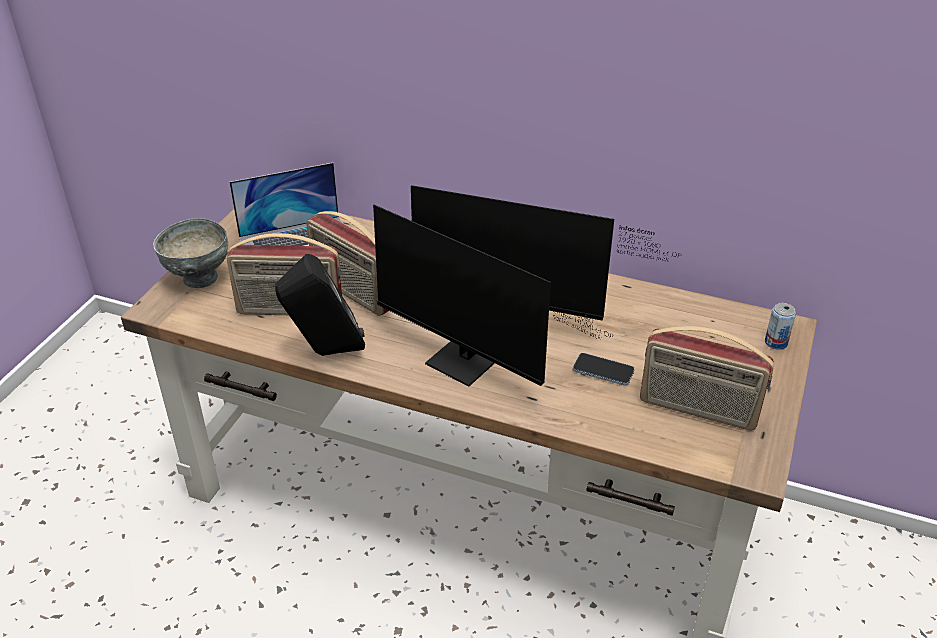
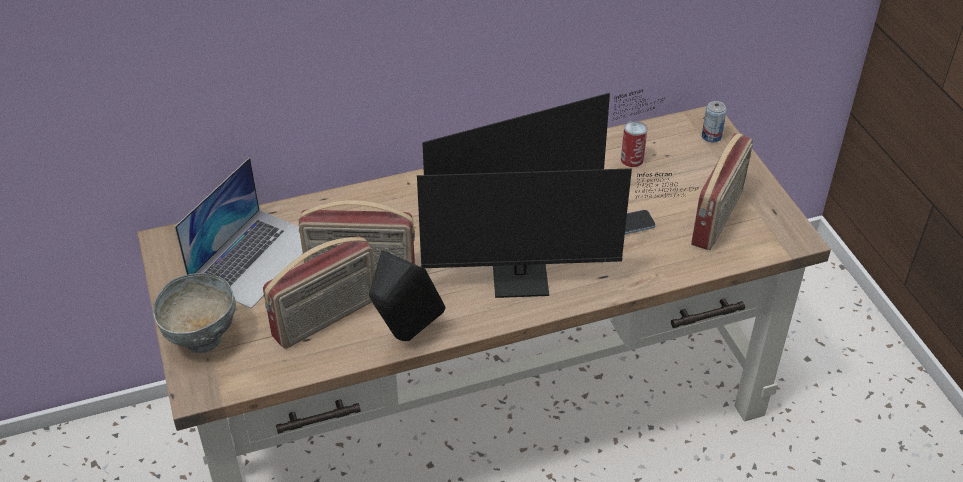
camera: 40 degrees left, 5 degrees up
radio [640,326,774,431] -> radio turned 45 degrees counterclockwise [691,133,753,250]
none -> can [621,121,647,167]

